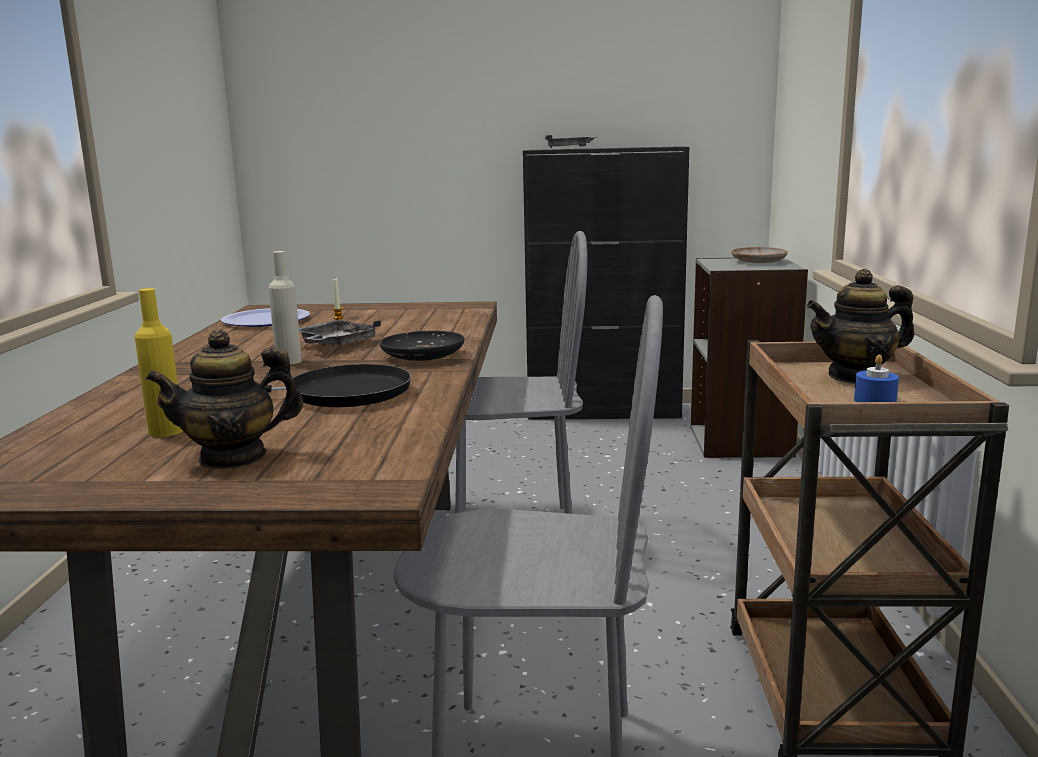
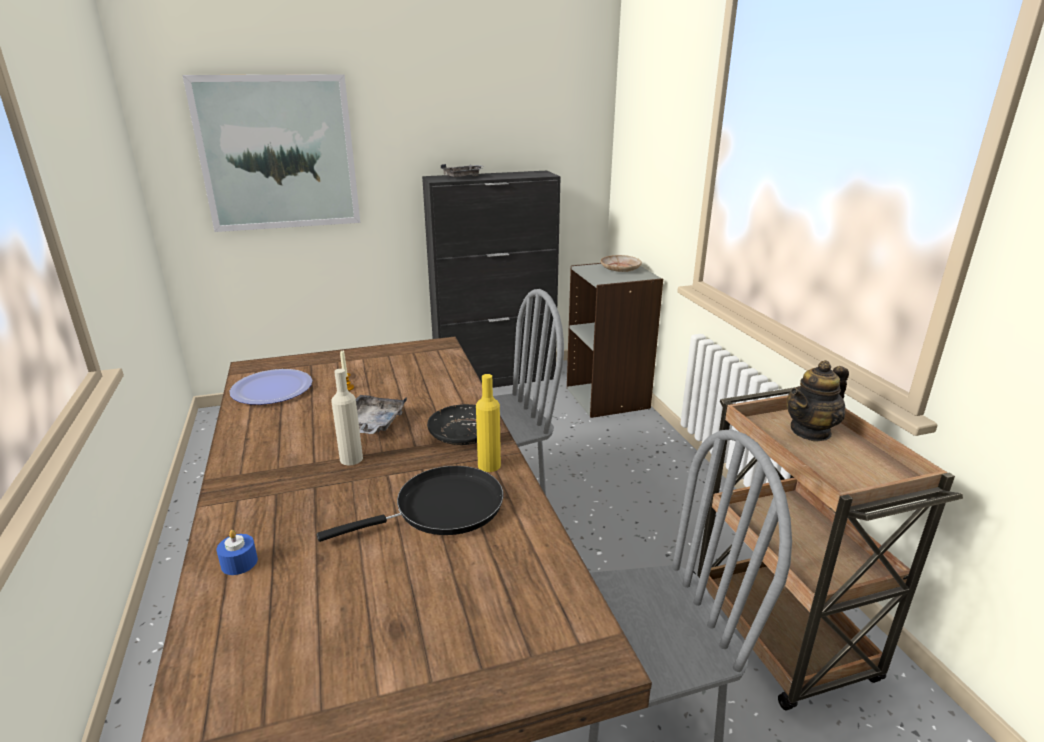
camera: 20 degrees left, 10 degrees up
yellow bottle [135,288,183,437] -> yellow bottle moved to [476,374,501,472]
teapot [145,329,303,469] -> none
blue candle [854,354,899,402] -> blue candle moved to [216,530,258,575]
none -> picture [182,74,360,232]

